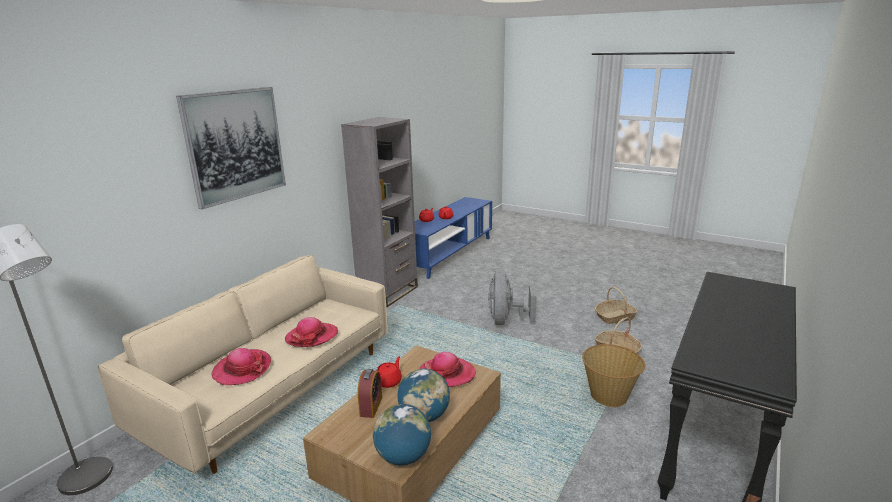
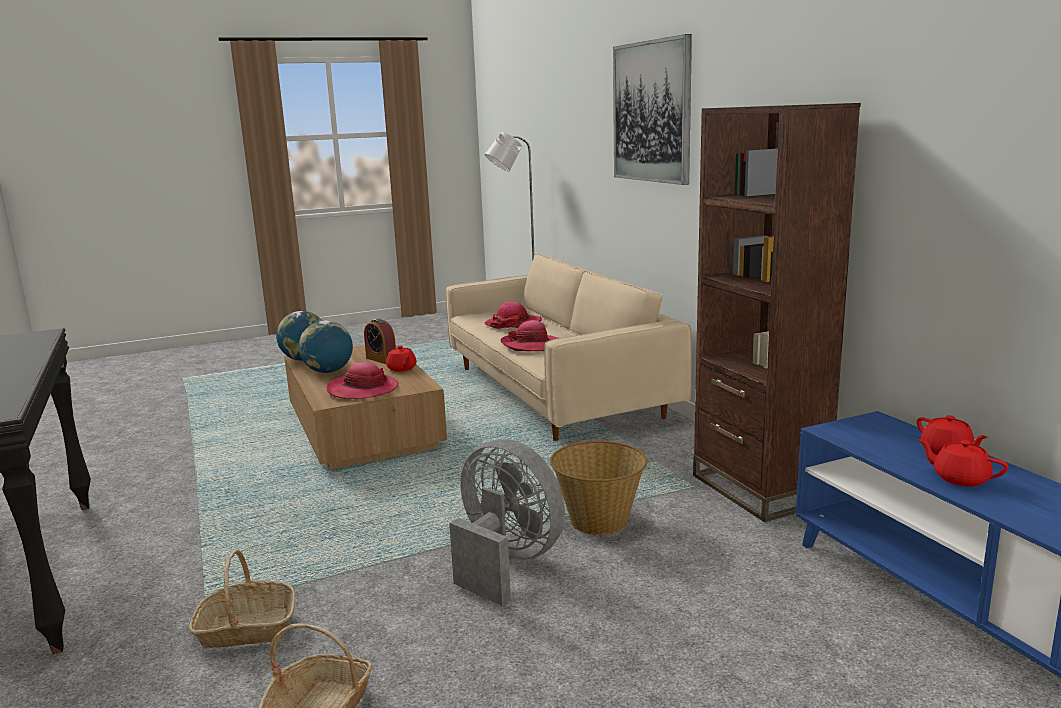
camera: 125 degrees right, 5 degrees down
grey bookcase [341,117,418,308] -> brown bookcase [693,103,861,522]
basket [582,344,645,407] -> basket moved to [550,441,648,535]

